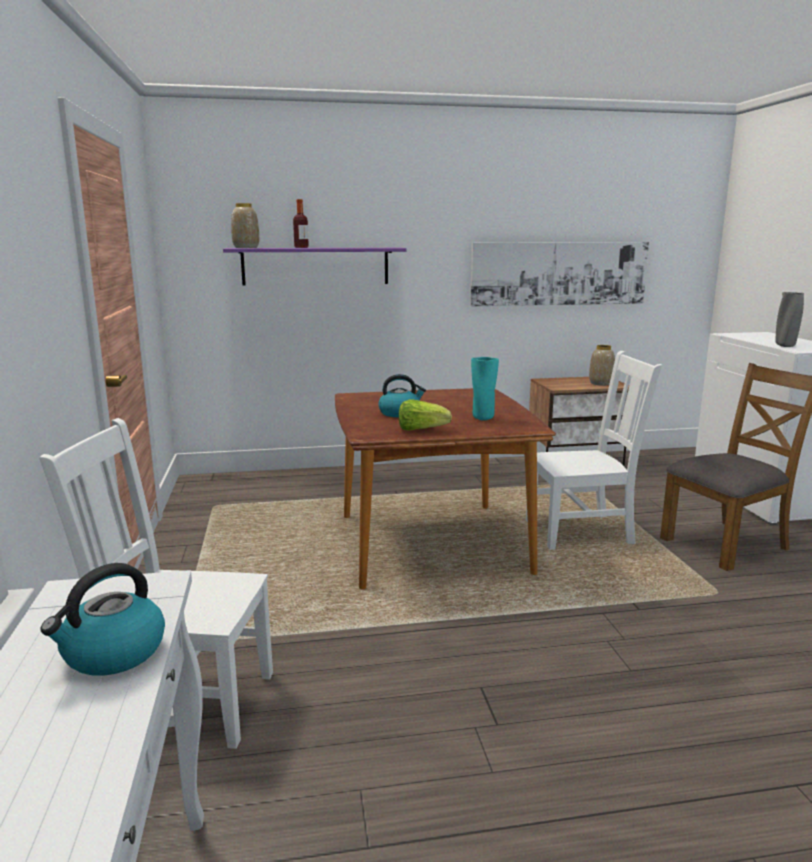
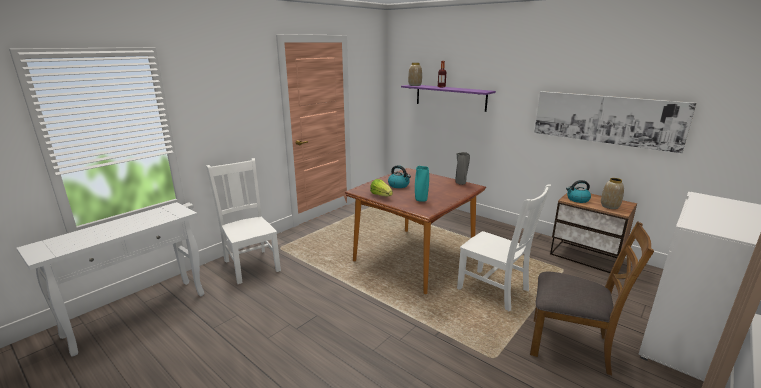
camera: 50 degrees right, 5 degrees up
kettle [40,563,165,676] -> kettle moved to [566,180,591,203]
grey vase [775,292,804,347] -> grey vase moved to [455,152,470,185]

